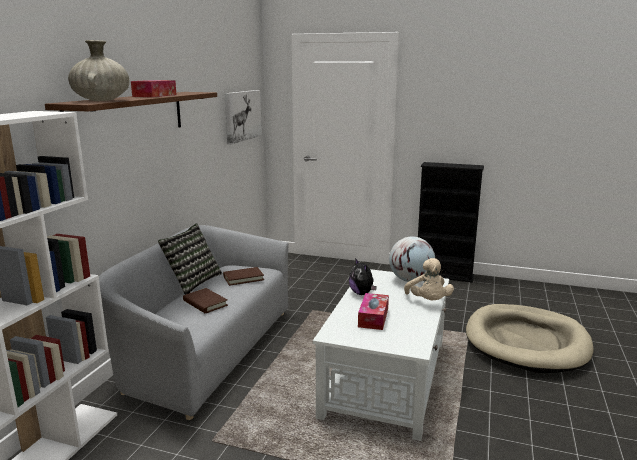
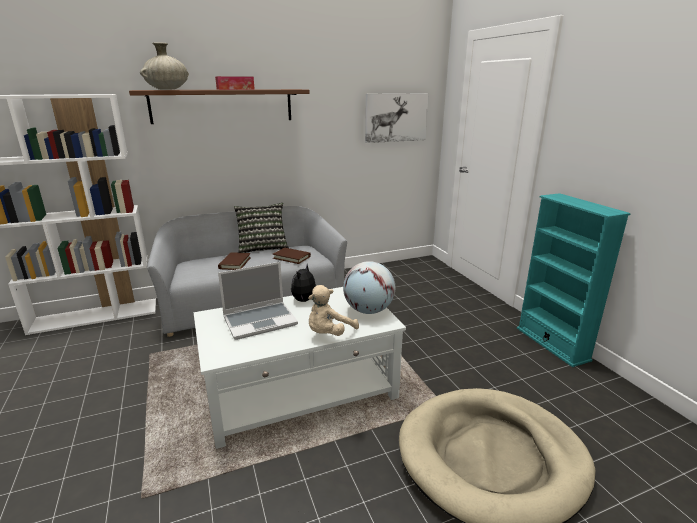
camera: 50 degrees right, 5 degrees up
tissue box [358,293,389,330] -> laptop [218,262,298,340]
black bookcase [418,162,484,282] -> turquoise bookcase [517,193,631,367]

